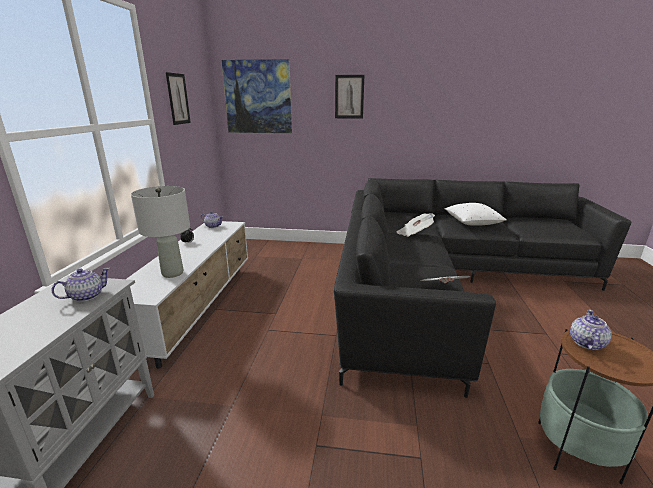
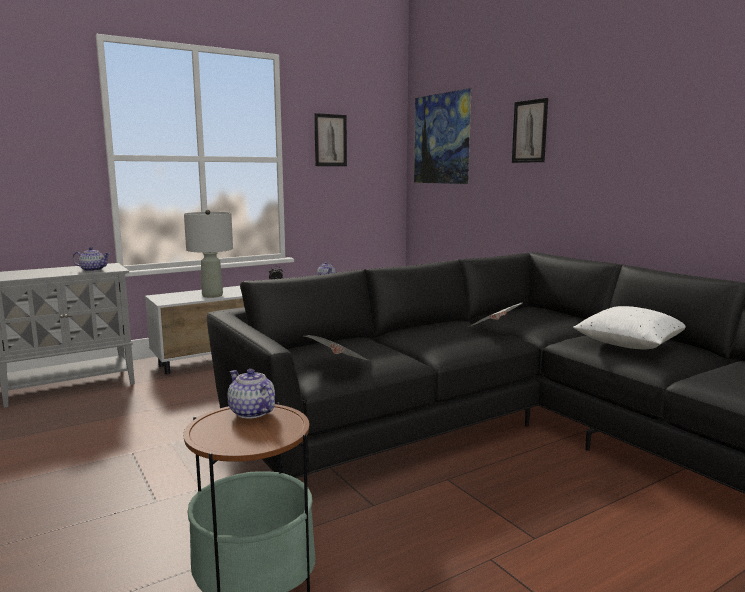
camera: 50 degrees right, 10 degrees down
teapot [570,309,612,351] -> teapot turned 120 degrees counterclockwise [228,369,275,419]

